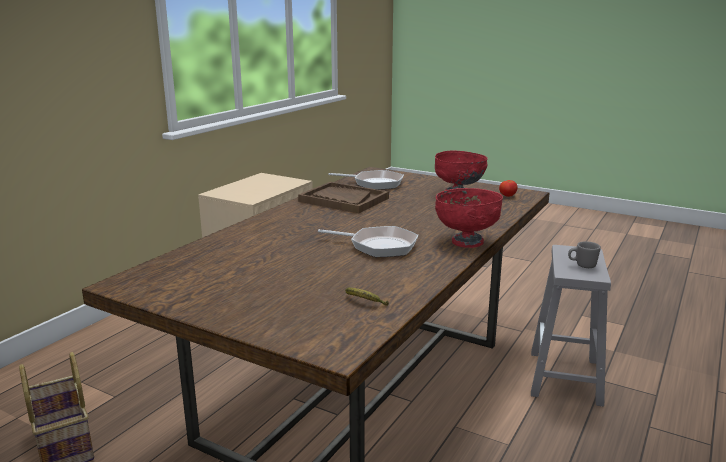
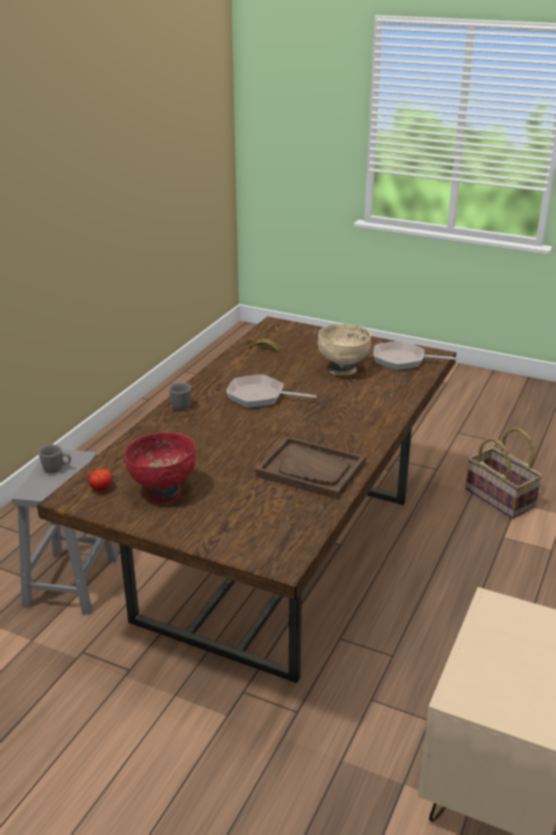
camera: 175 degrees right, 10 degrees up
frying pan [328,170,404,190] -> frying pan moved to [373,341,457,370]
red bowl [435,188,503,248] -> grey mug [169,383,191,410]
none -> beige bowl [318,324,371,376]

